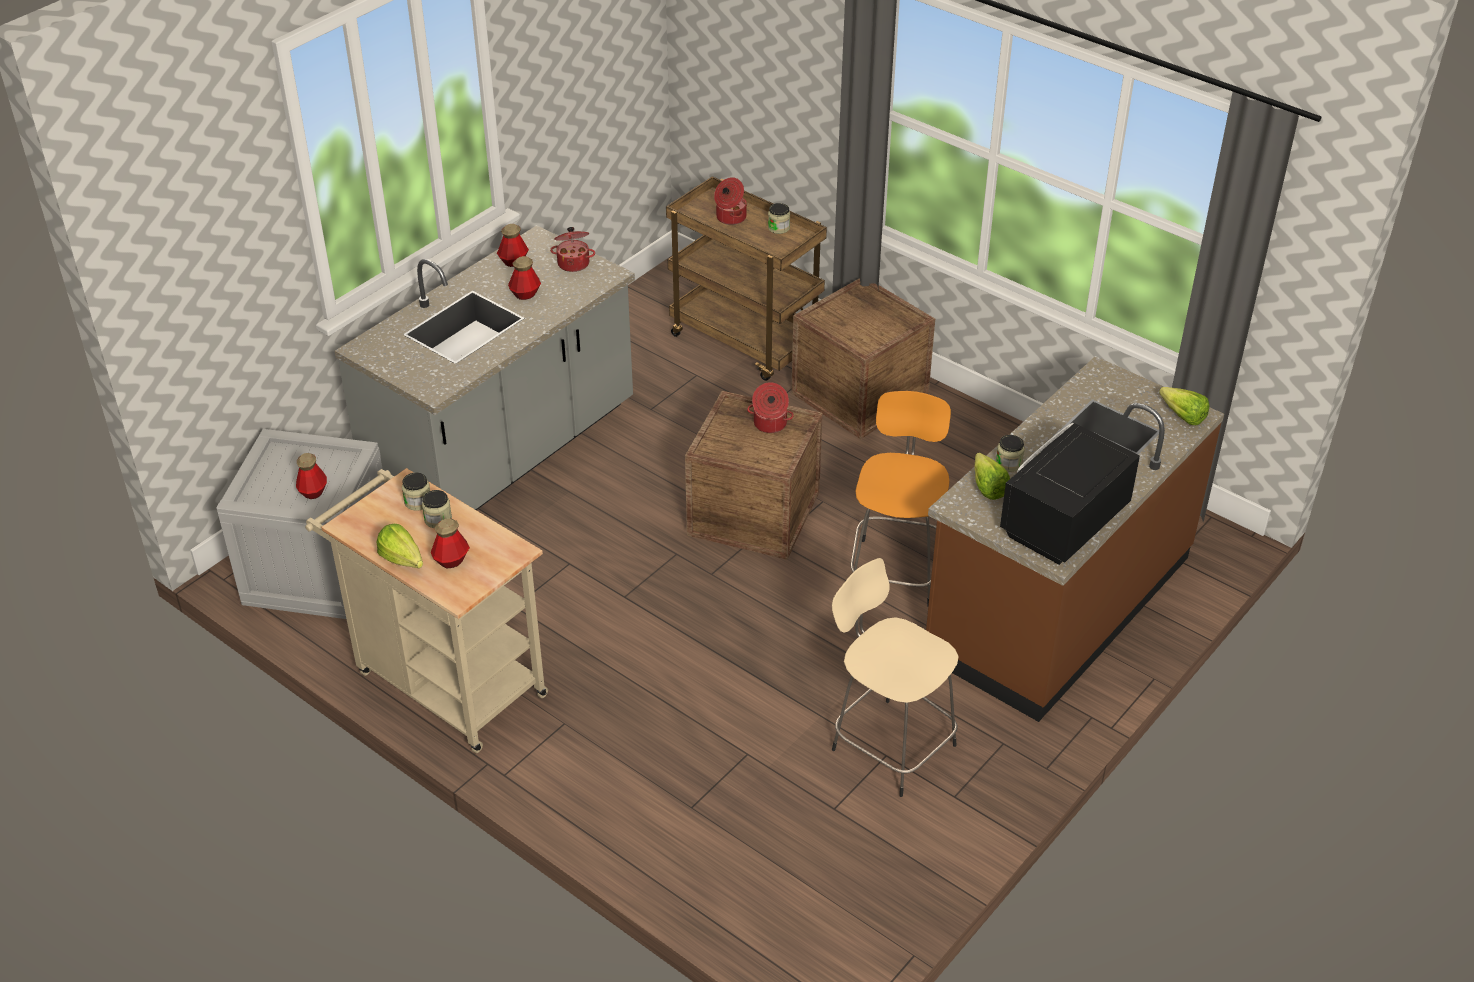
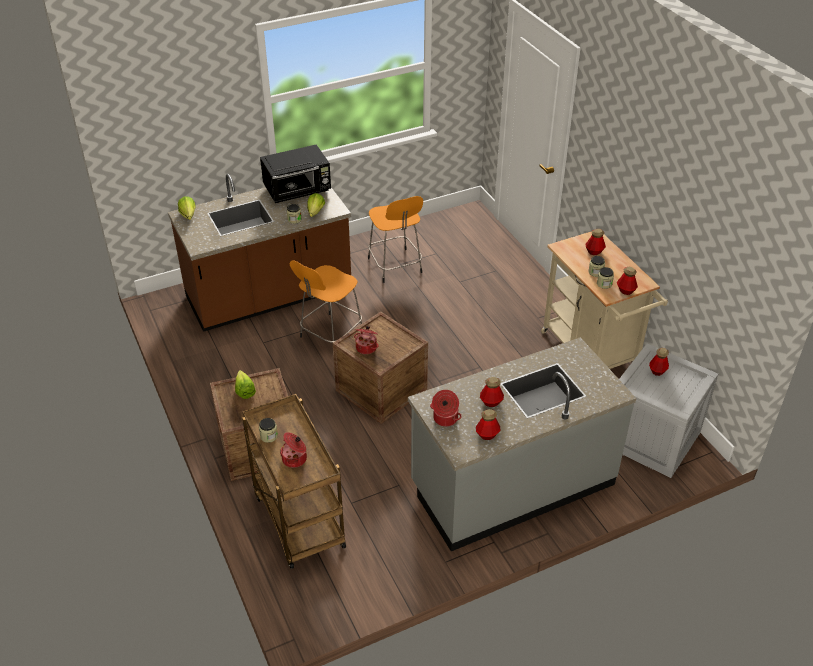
camera: 155 degrees left, 0 degrees up
lettuce [376,524,423,568] -> lettuce moved to [235,370,256,399]
beige stool [832,558,959,797] -> orange stool [368,196,423,283]
none -> bottle [617,267,638,295]

